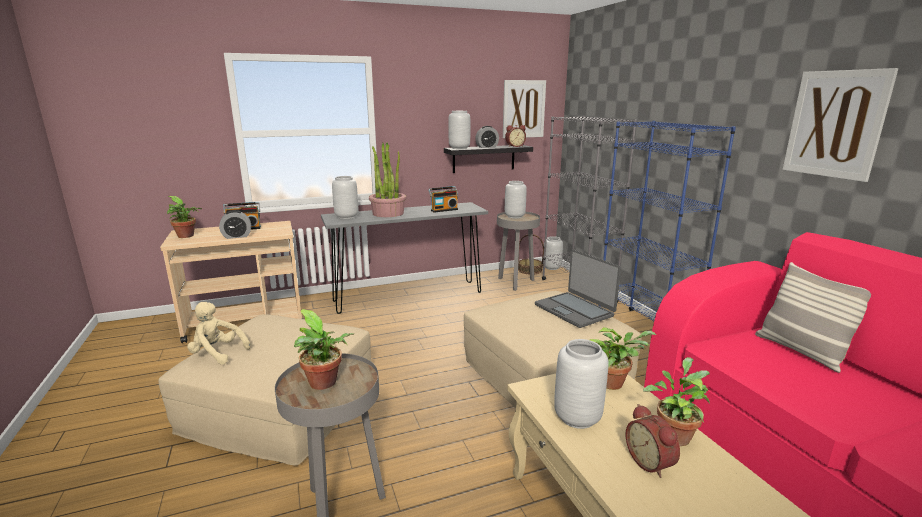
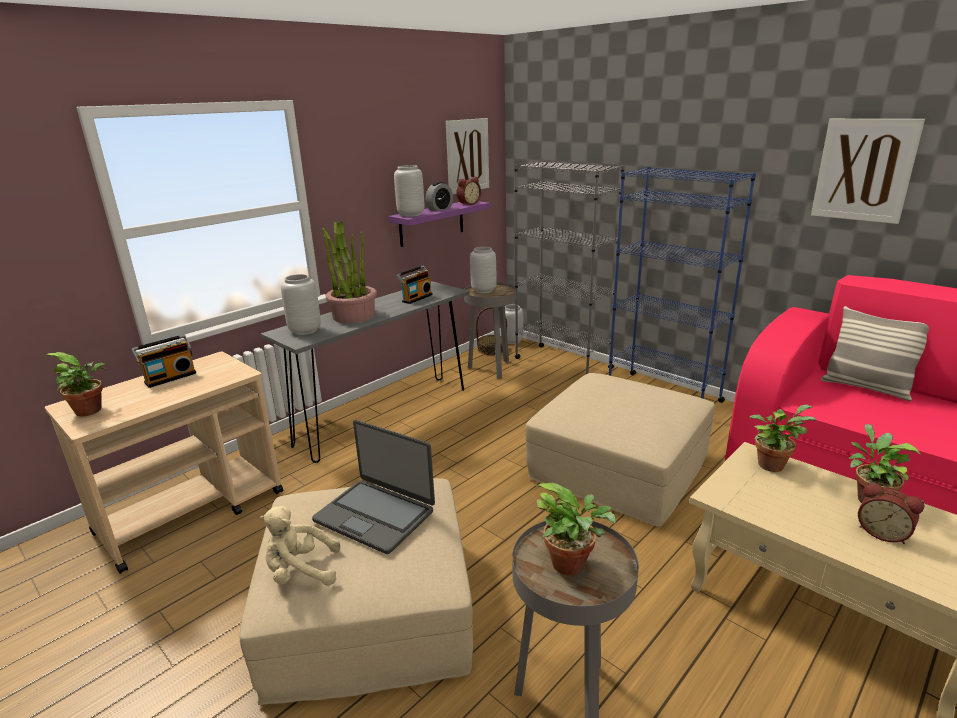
camera: 25 degrees left, 5 degrees up
alarm clock [219,210,251,239] -> none
black shelf [444,145,533,173] -> purple shelf [388,201,490,247]
laptop [535,249,621,328] -> laptop moved to [312,420,435,554]
grey vase [554,339,609,429] -> none

